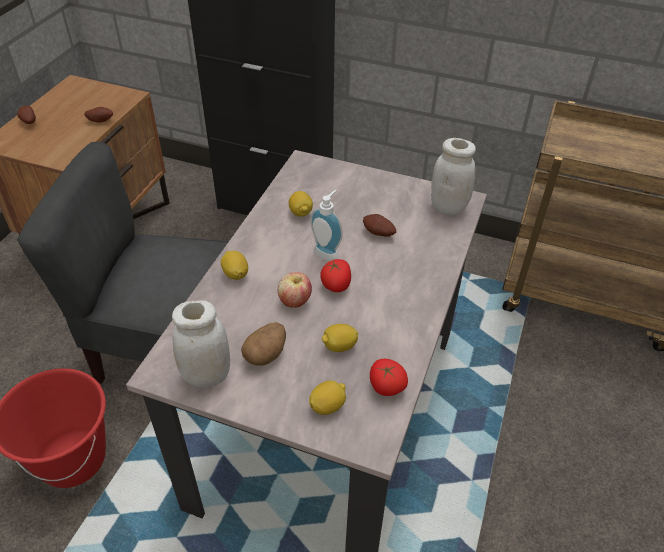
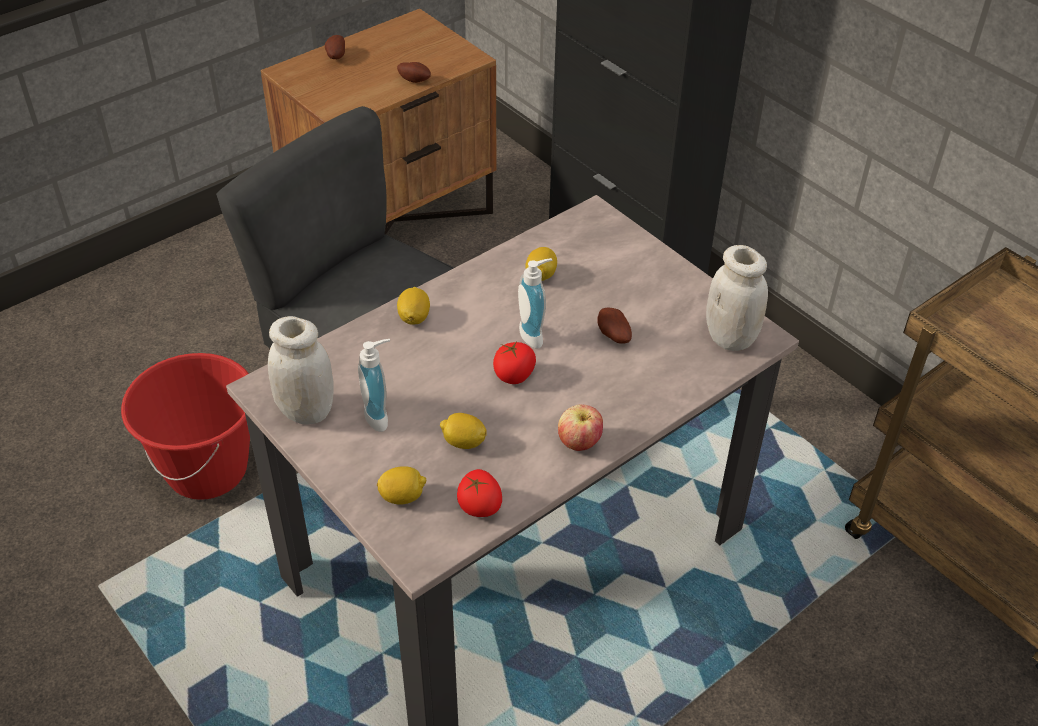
camera: 30 degrees right, 0 degrees up
potato [241,322,286,366] -> soap dispenser [358,339,390,432]
apple [278,272,312,308] -> apple moved to [558,404,603,451]

